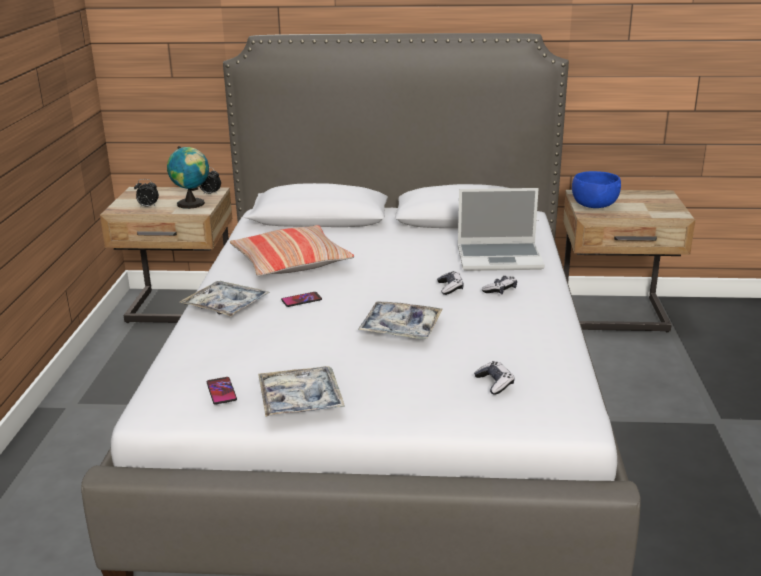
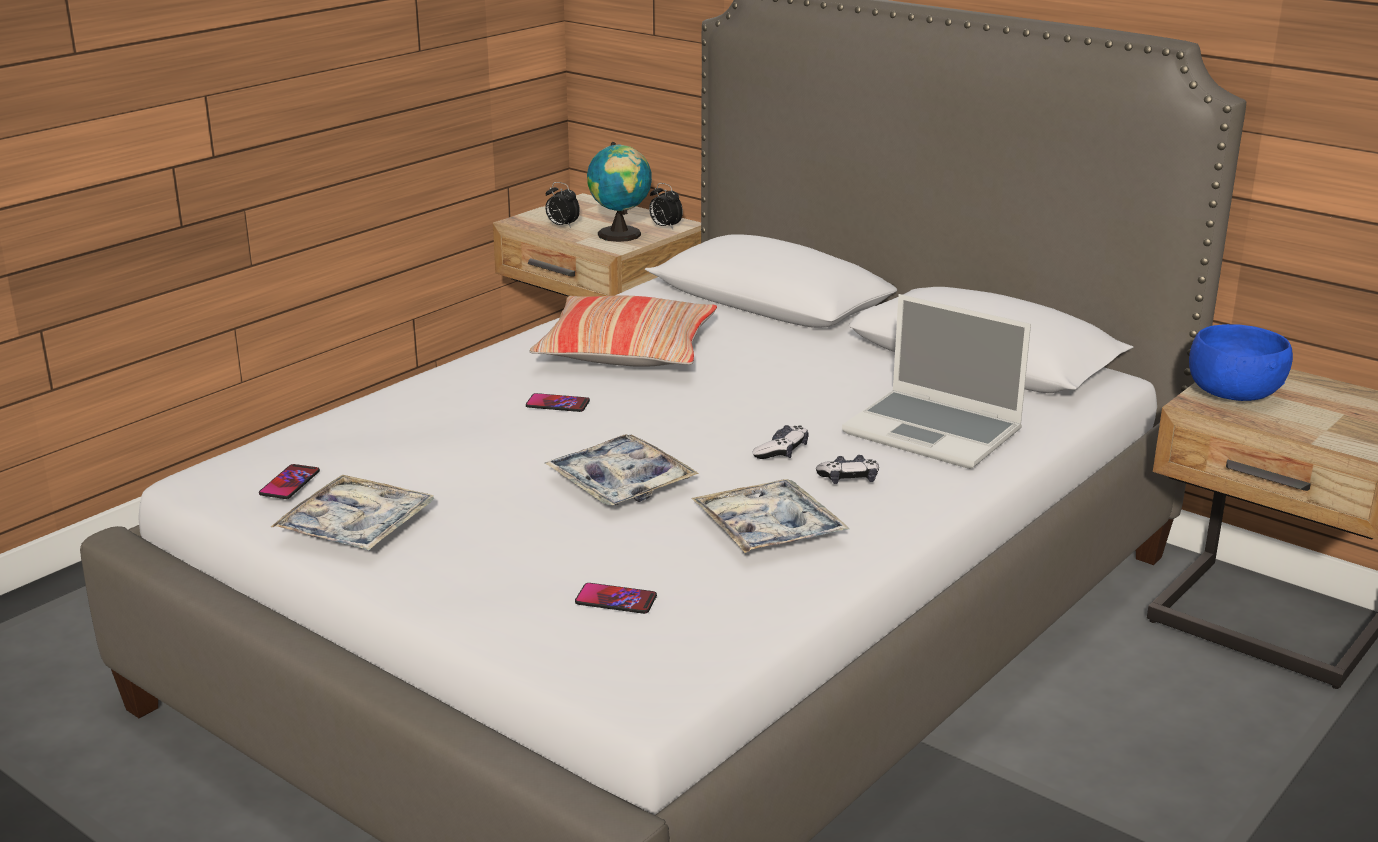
camera: 35 degrees right, 0 degrees up
tray [180,281,270,317] -> tray moved to [692,479,849,553]
game controller [474,361,515,394] -> phone [575,583,657,614]

